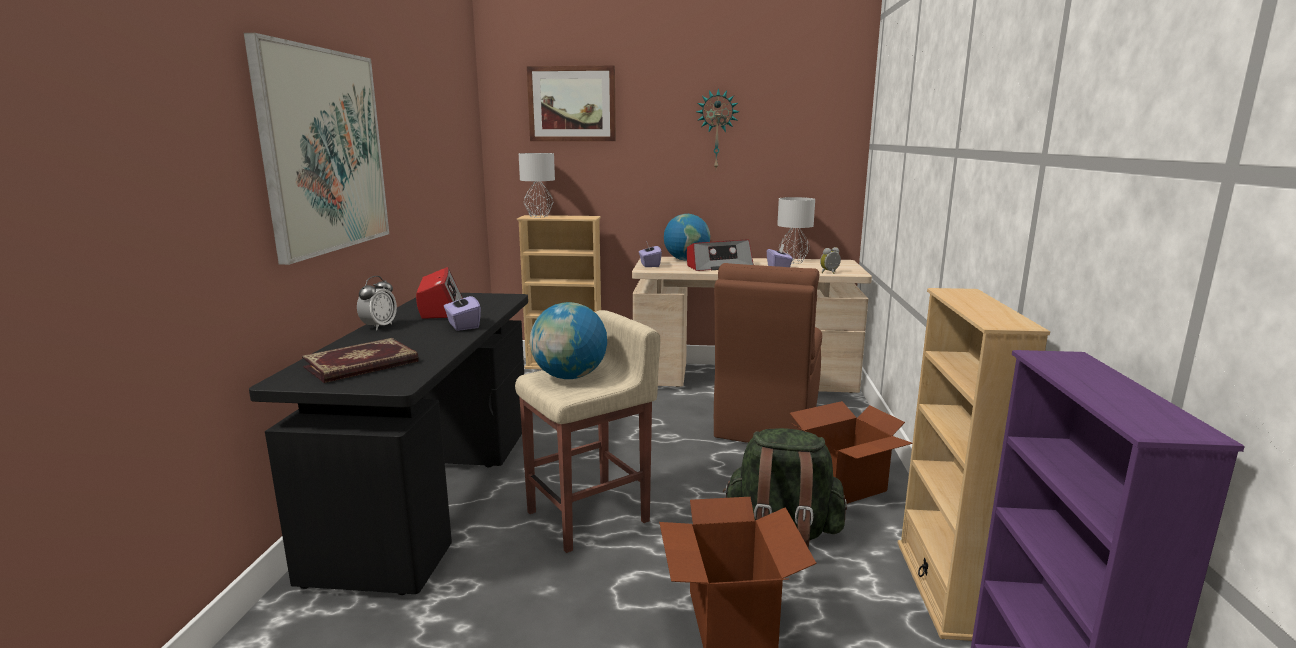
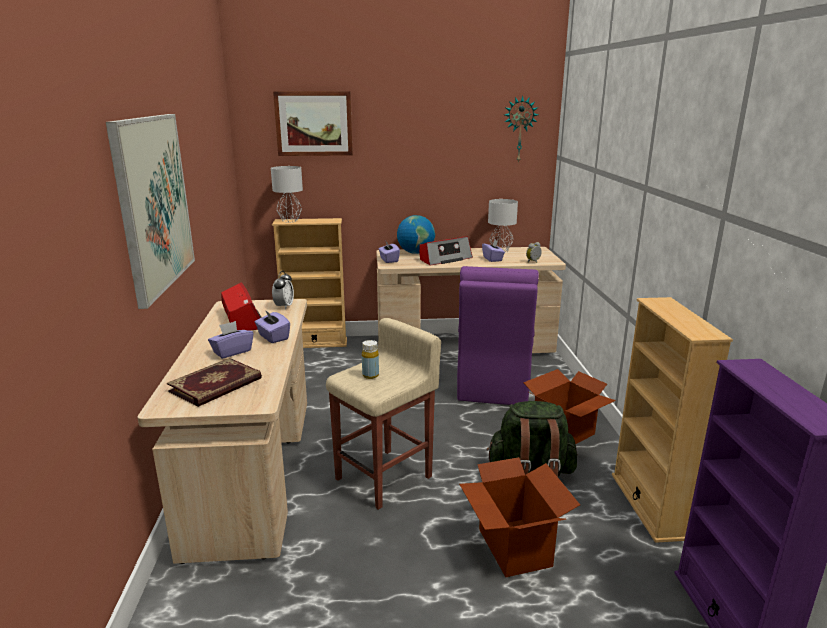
camera: 10 degrees left, 5 degrees up
black desk [249,293,528,595] -> beige desk [137,299,307,564]
alarm clock [357,276,397,330] -> alarm clock moved to [272,271,294,310]
globe [530,302,607,379] -> yellow bottle [362,340,379,379]
wall clock [696,88,739,168] -> wall clock moved to [505,96,538,163]
brown chair [714,263,822,443] -> purple chair [457,266,539,405]
none -> purple tissue box [208,321,254,359]

